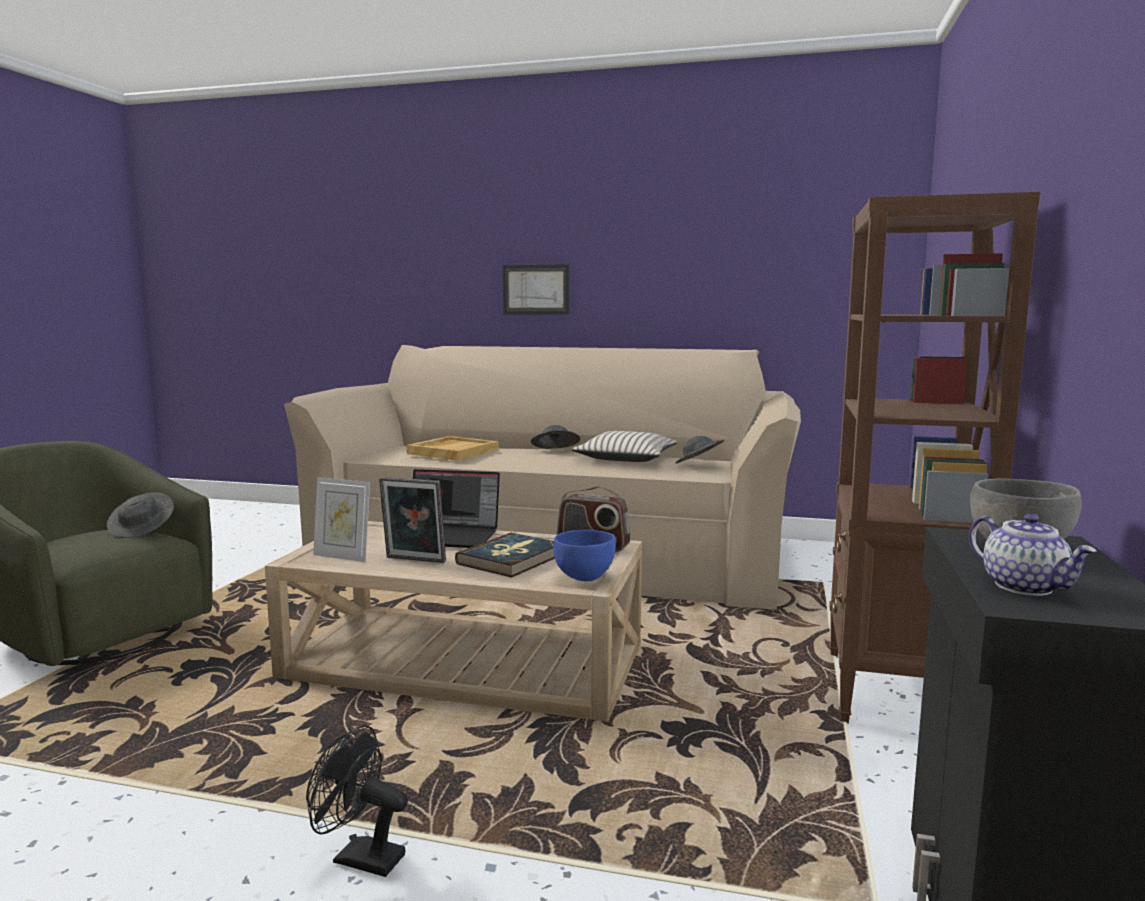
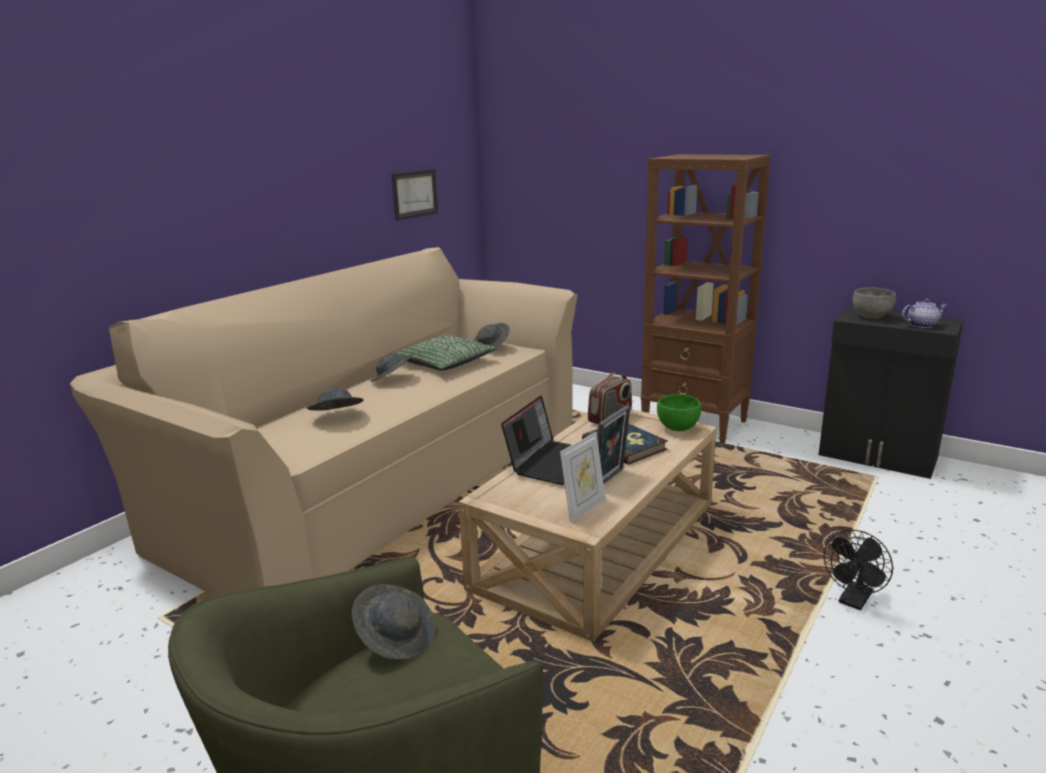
camera: 70 degrees left, 10 degrees up
beige tray [406,436,499,461] -> grey hat [307,388,364,411]
picture [503,264,569,315] -> picture moved to [392,169,438,221]
blue bowl [553,530,616,581] -> green bowl [657,394,701,431]
beige pillow [571,431,678,462] -> green pillow [393,335,497,370]

